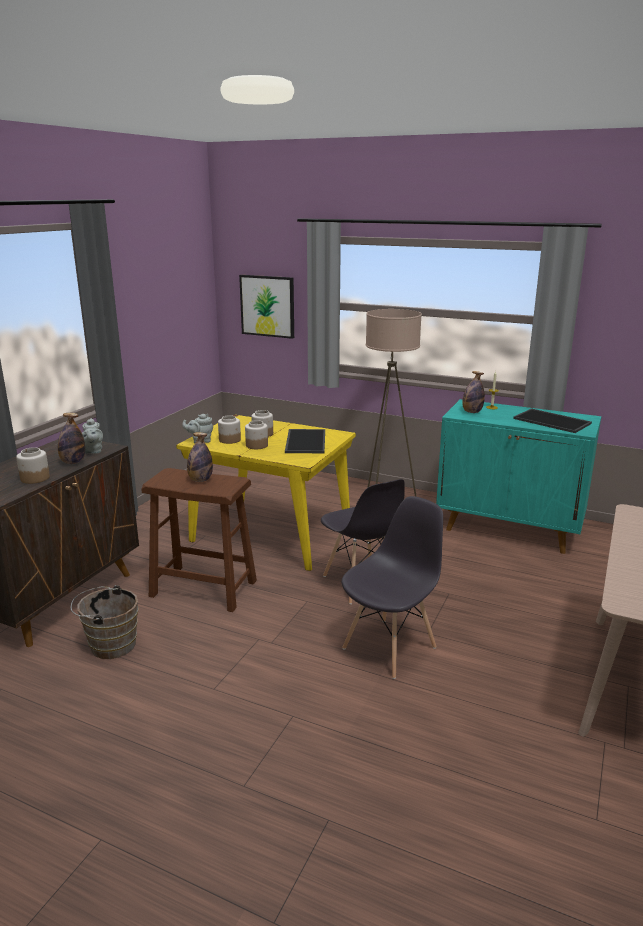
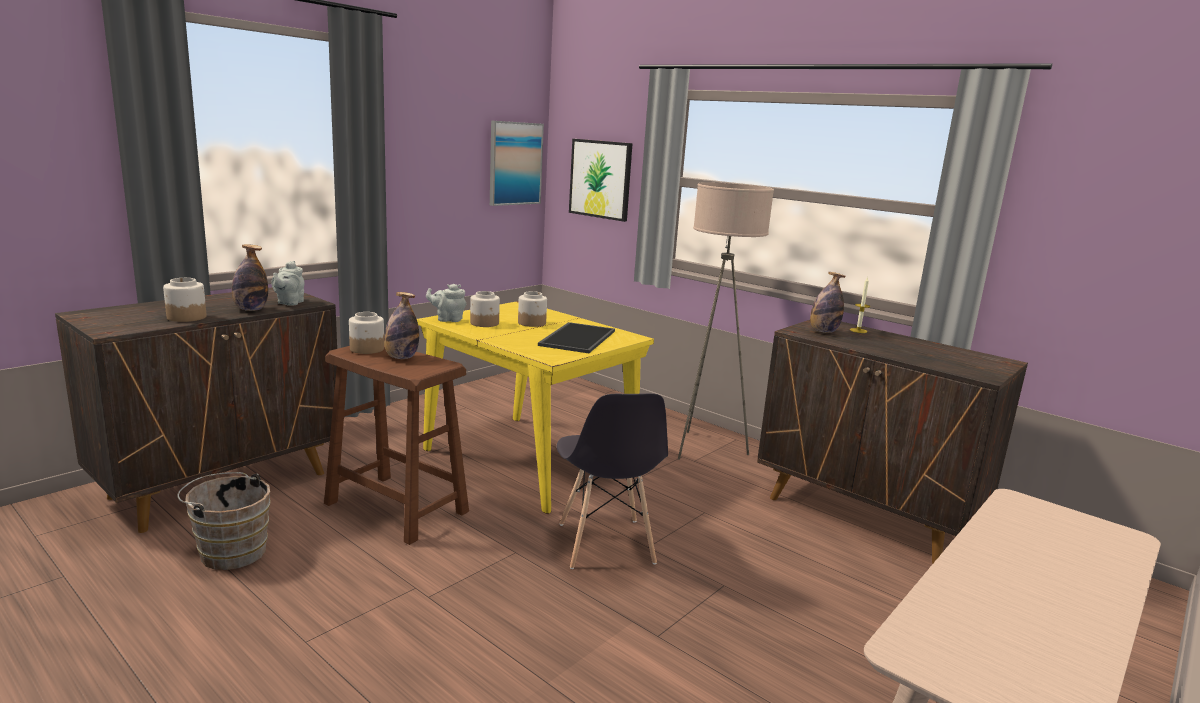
camera: 15 degrees right, 5 degrees down
jar [245,420,268,449] -> jar moved to [349,312,384,354]
grey chair [341,496,443,679] -> none
turquoise cabinet [436,399,601,554] -> brown cabinet [757,320,1028,563]
tray [513,408,592,433] -> none
none -> picture [490,120,544,206]

